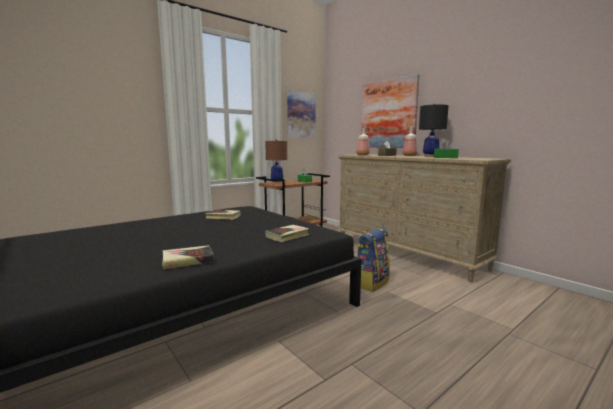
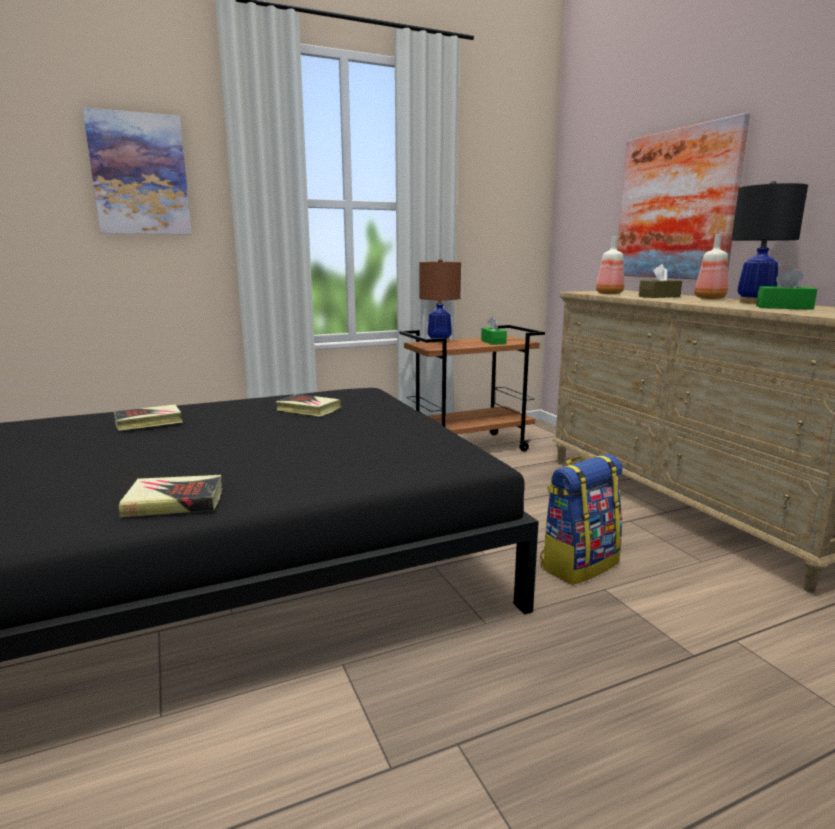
camera: 15 degrees right, 5 degrees up
book [265,225,309,242] -> book moved to [114,404,182,431]
picture [287,90,316,138] -> picture moved to [83,107,192,235]

